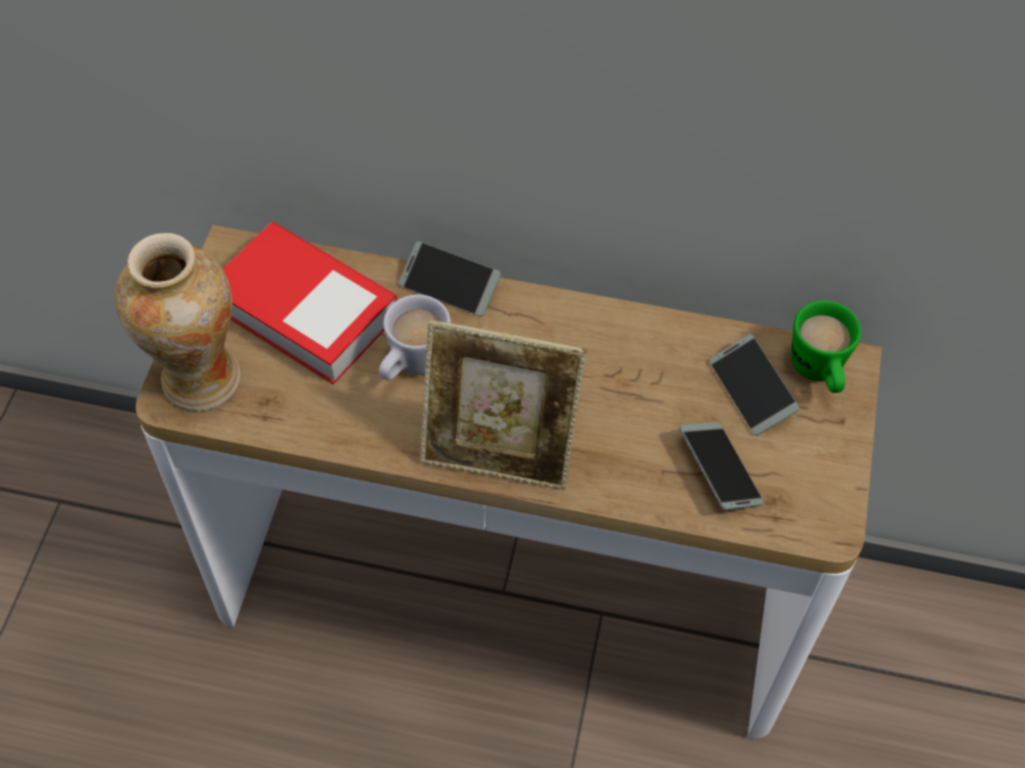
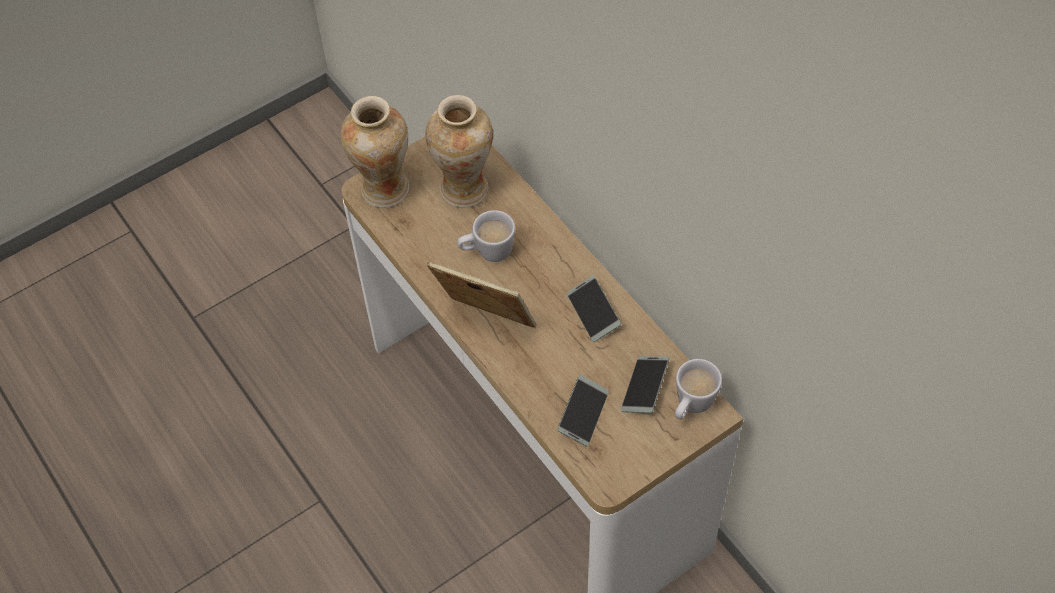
camera: 45 degrees right, 0 degrees up
book [223,222,397,385] -> vase [425,95,493,208]
phone [399,242,501,316] -> phone moved to [567,276,621,342]
picture frame [420,320,587,490] -> picture frame turned 150 degrees clockwise [427,262,537,328]
green mug [791,300,861,393] -> white mug [675,359,722,419]

